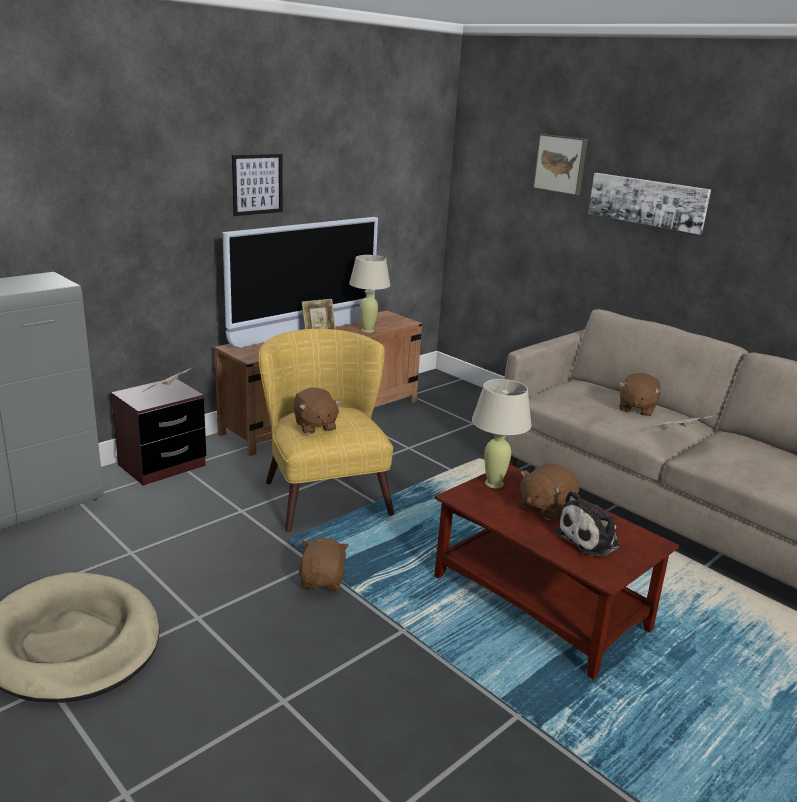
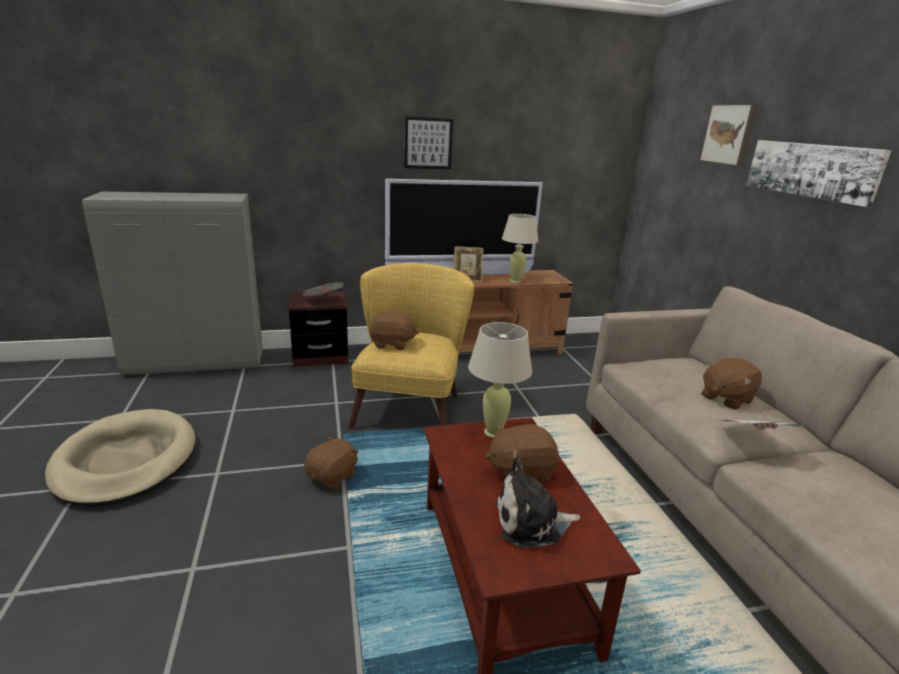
camera: 30 degrees right, 0 degrees up
brown plush toy [293,387,341,434] -> brown plush toy turned 90 degrees counterclockwise [369,312,419,350]

